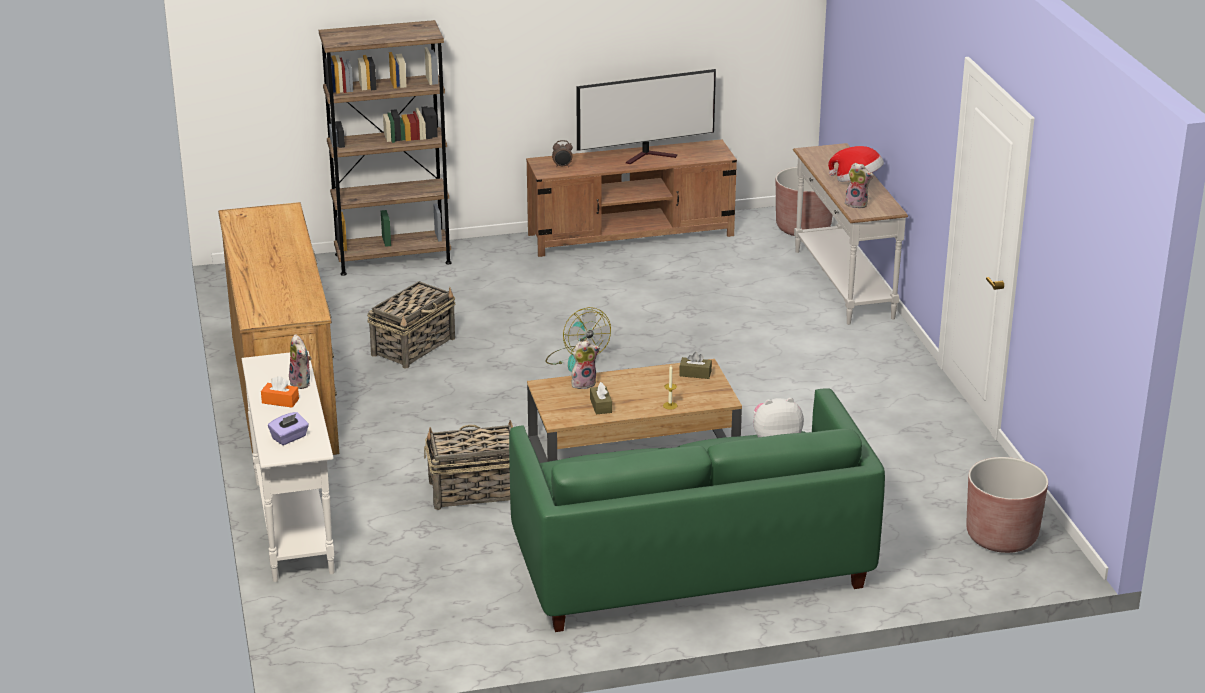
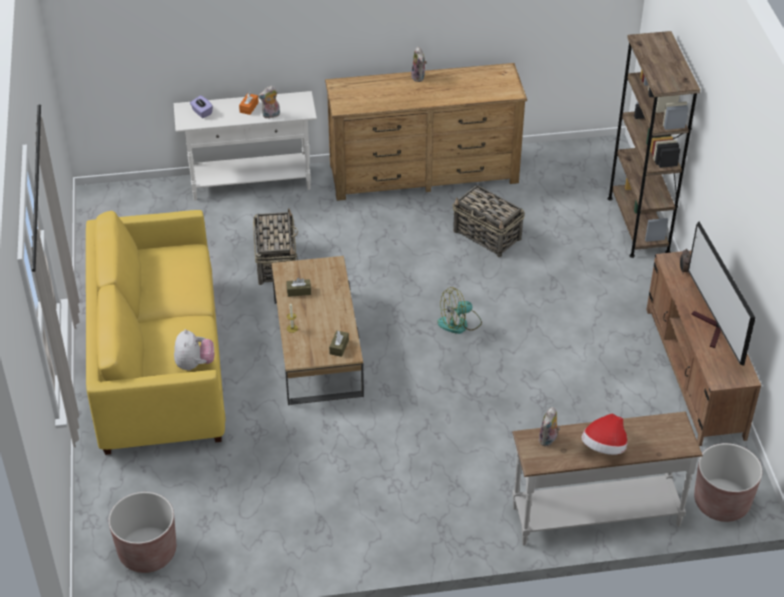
camera: 95 degrees right, 15 degrees up
green sofa [509,388,885,632] -> yellow sofa [86,210,226,455]
plush toy [572,340,600,389] -> plush toy moved to [411,47,427,82]

